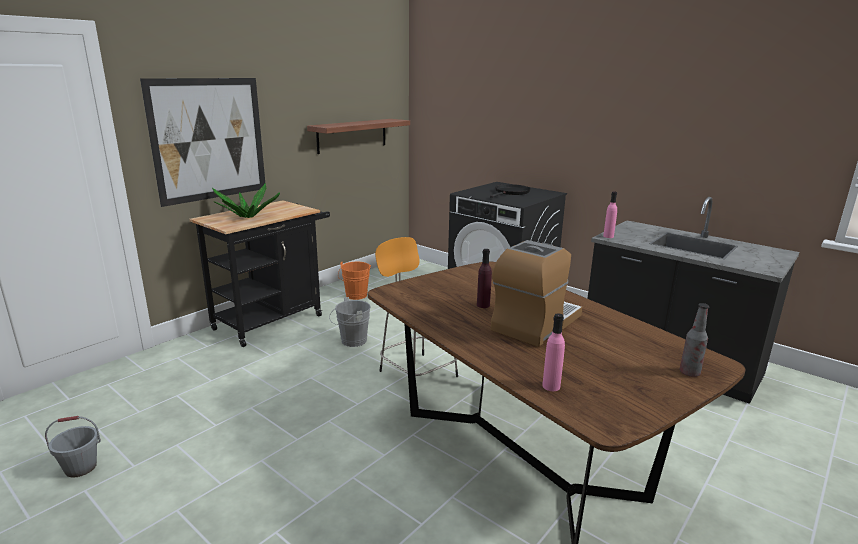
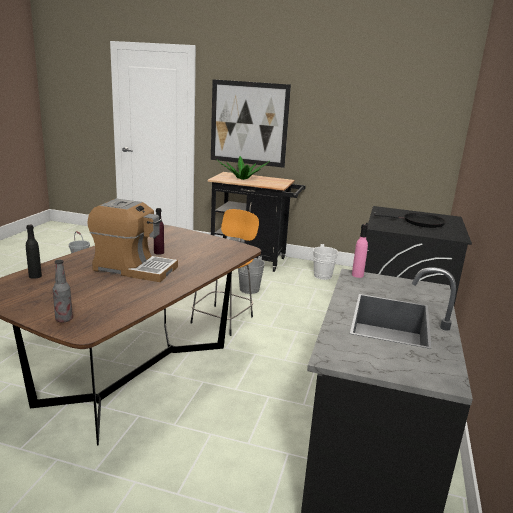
camera: 65 degrees right, 0 degrees up
shelf [307,119,410,154] -> none
orange bucket [338,262,371,300] -> white bucket [308,244,339,280]
pink bottle [542,313,565,391] -> black bottle [26,225,42,279]

